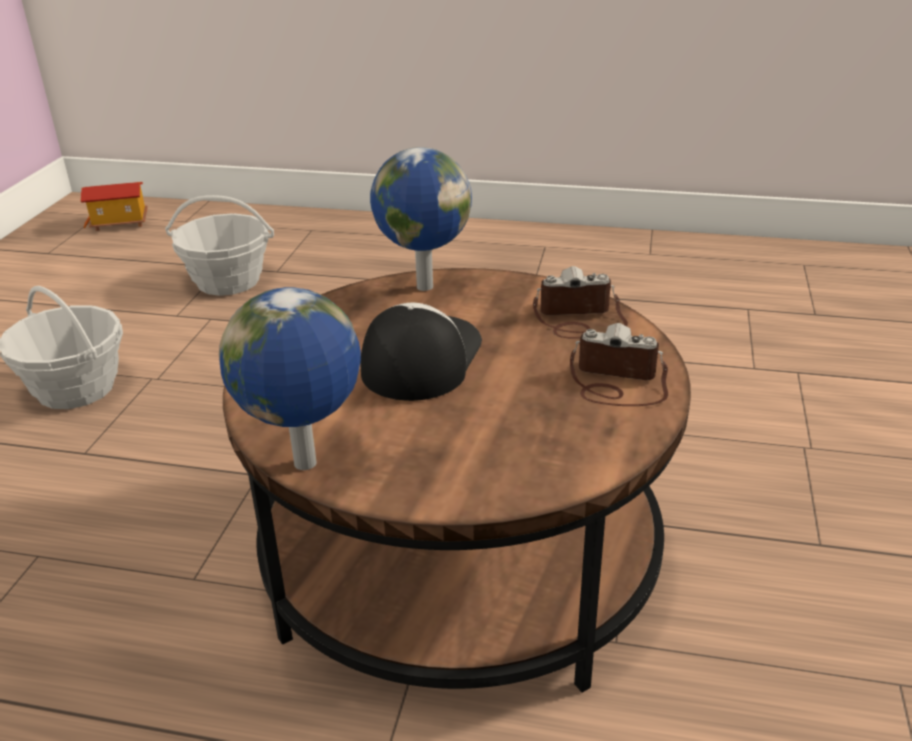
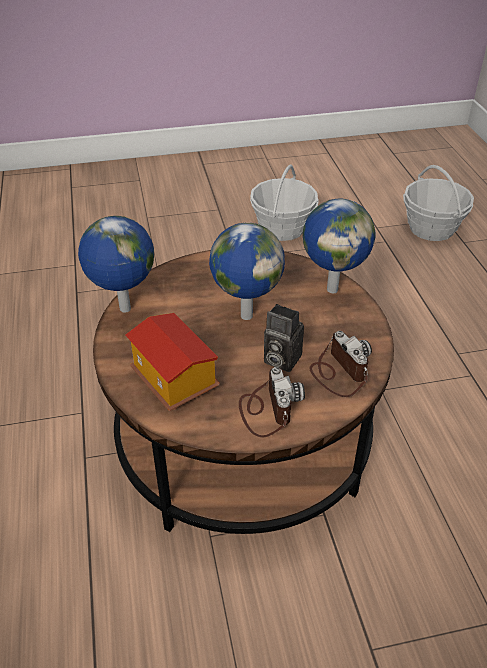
camera: 65 degrees right, 10 degrees up
toy house [81,182,148,231] -> toy house moved to [125,313,220,411]
cap [361,303,482,401] -> globe [209,223,285,320]
none -> camera [264,304,304,372]

